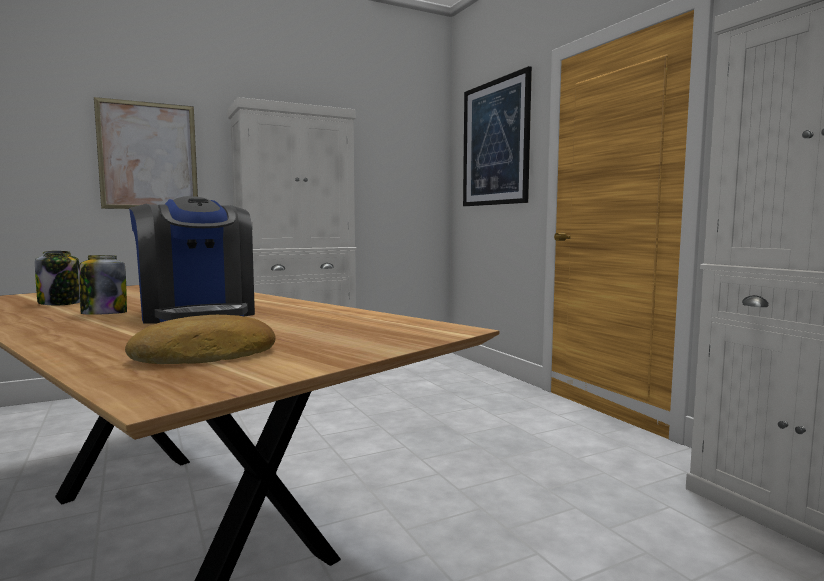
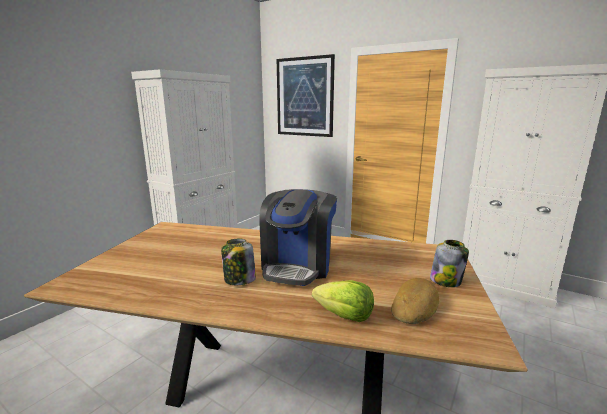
camera: 30 degrees left, 10 degrees up
jar [35,251,80,305] -> jar moved to [430,240,469,287]
picture [94,97,198,209] -> none
coffee machine [129,196,255,324] -> coffee machine turned 75 degrees clockwise [259,189,337,286]
none -> lettuce [312,280,374,322]

